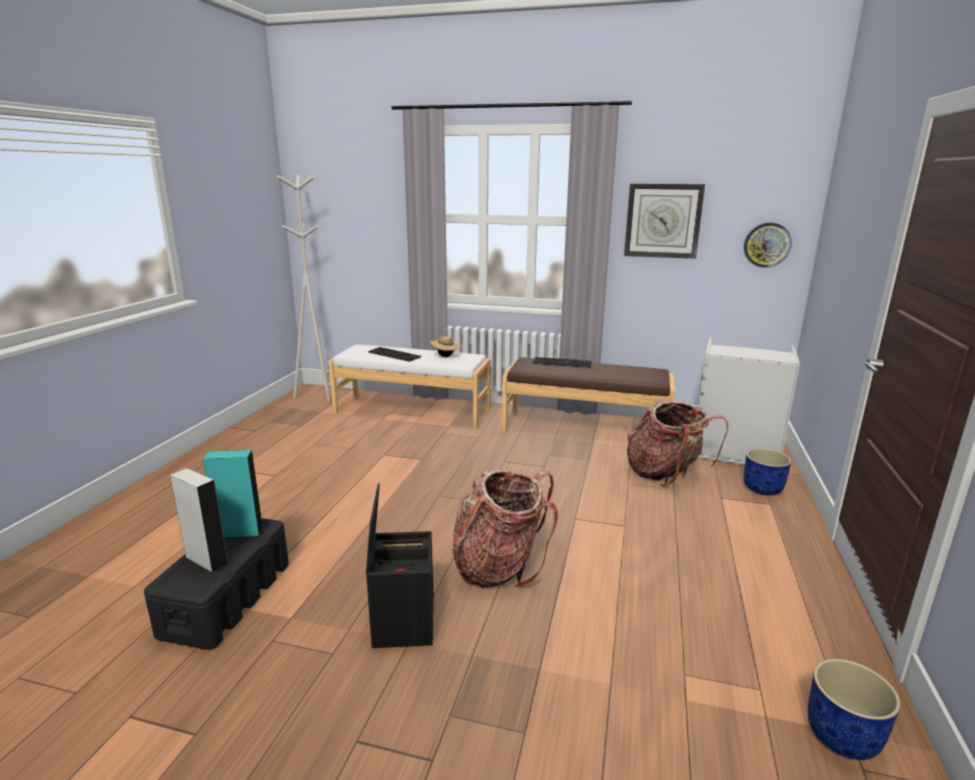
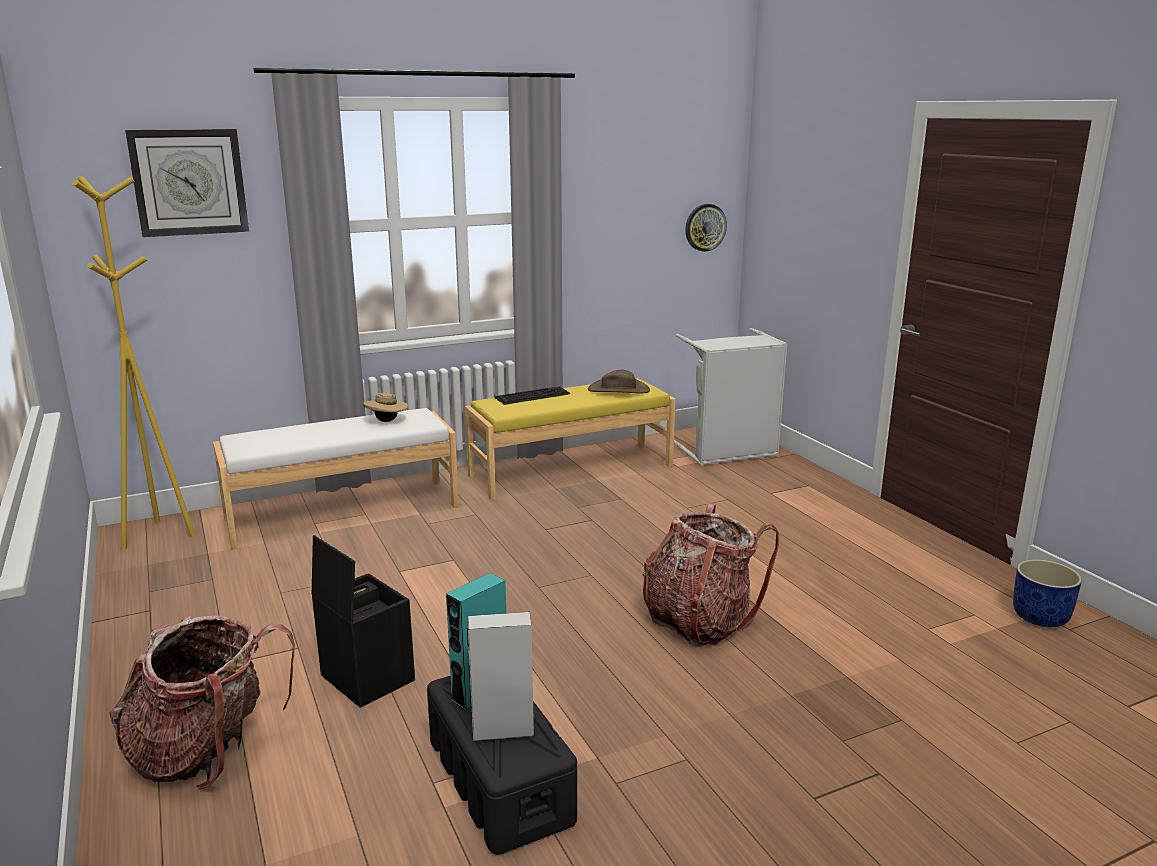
camera: 40 degrees left, 0 degrees up
grey clothes rack [277,175,331,401] -> yellow clothes rack [72,176,196,549]
black storage box [366,484,434,648] -> black storage box moved to [312,535,415,708]
keyboard [368,347,421,362] -> none
brown bench [502,357,675,432] -> yellow bench [465,378,676,500]
wall clock [624,183,705,259] -> wall clock moved to [125,129,249,237]
backpack [627,399,728,486] -> backpack moved to [109,616,295,790]
blue planter [744,448,791,495] -> none
none -> brown hat [588,370,650,393]

